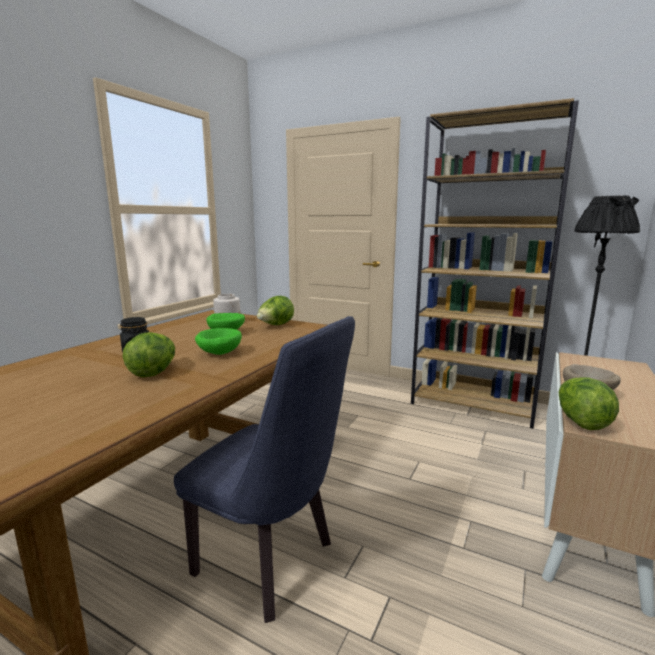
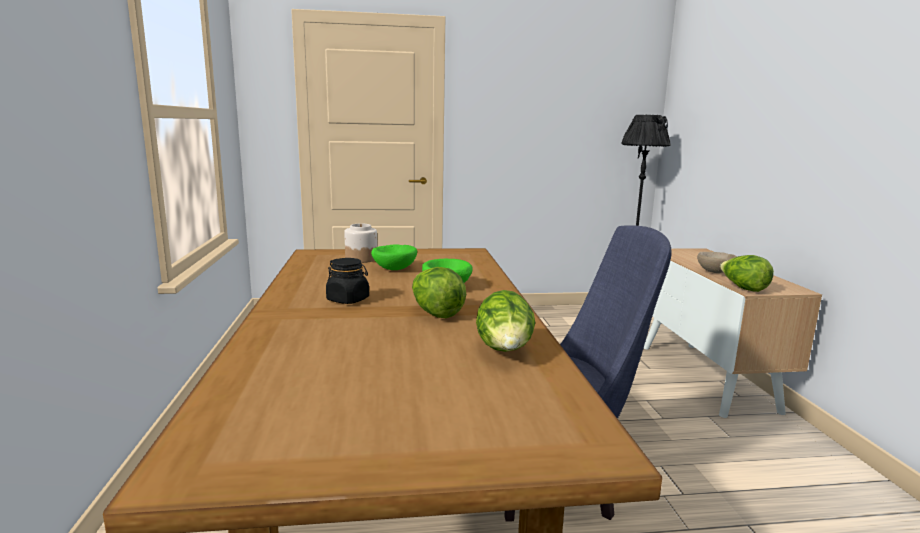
camera: 35 degrees left, 0 degrees up
lettuce [257,296,294,325] -> lettuce moved to [476,290,535,352]
brown bookcase [411,98,579,428] -> none

